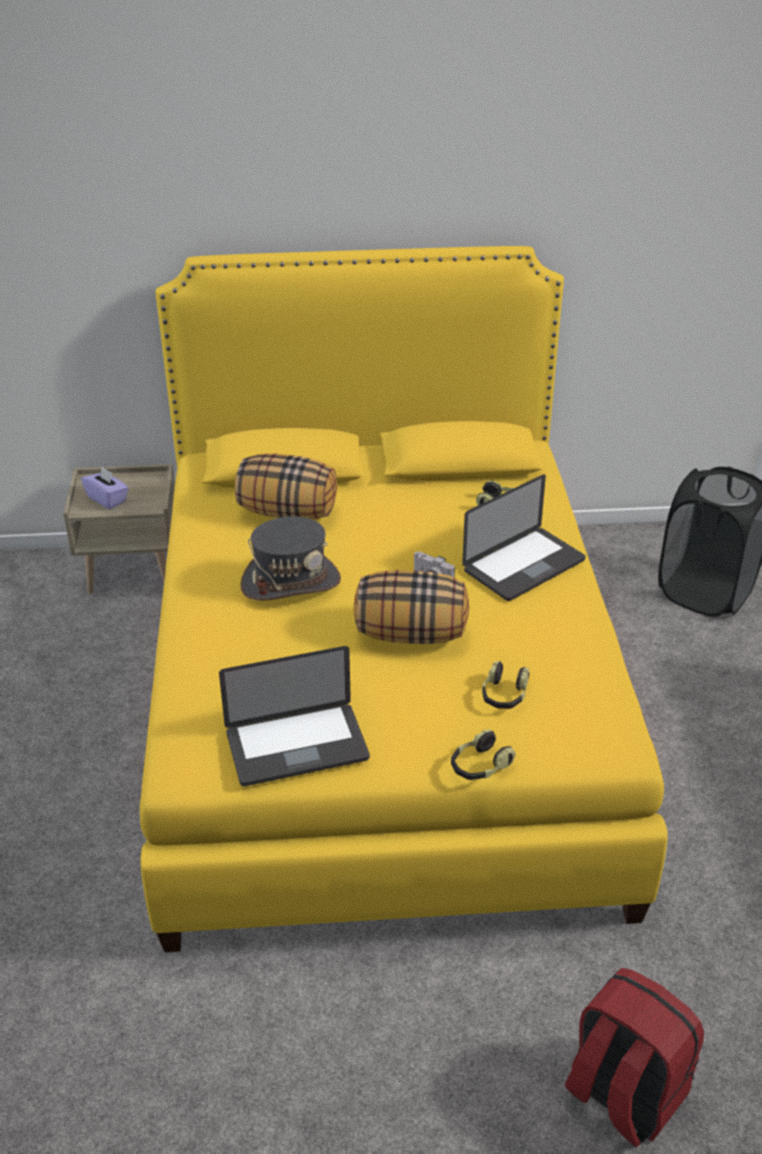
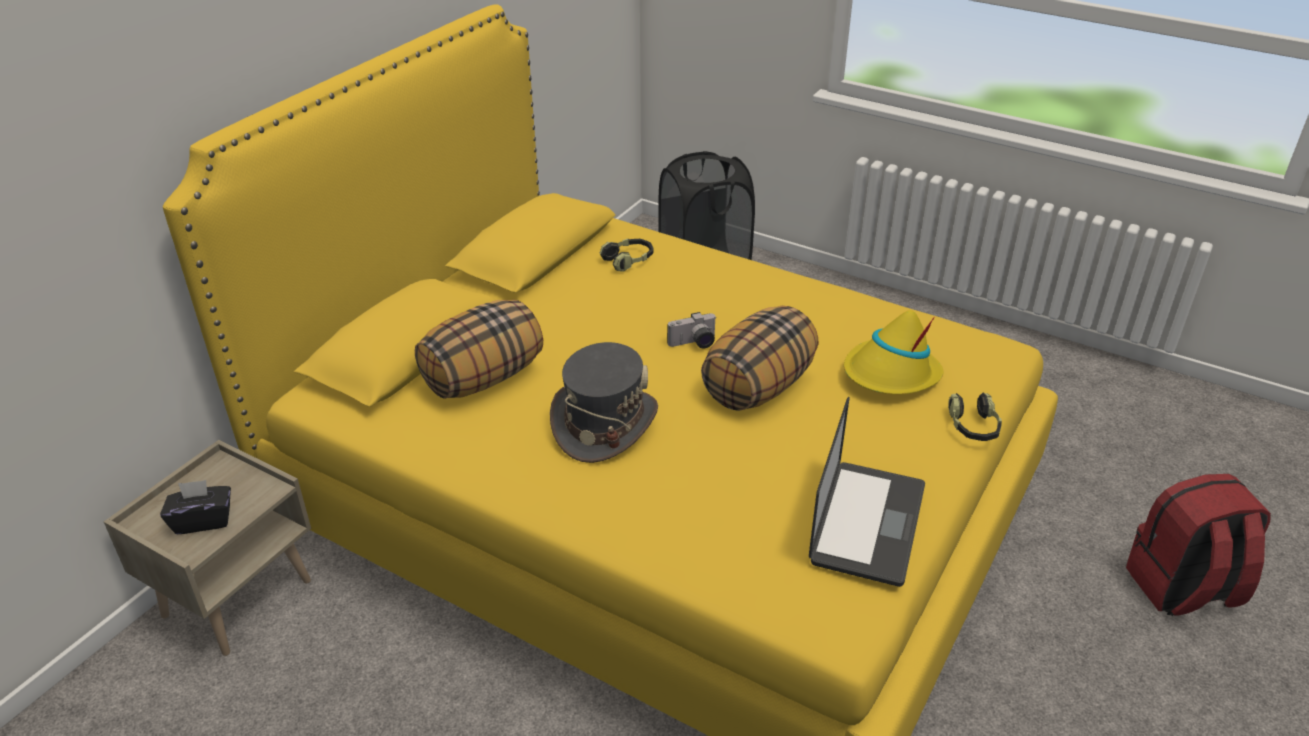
camera: 55 degrees left, 0 degrees up
purple tissue box [81,467,129,509] -> black tissue box [160,480,231,534]
laptop [462,474,585,601] -> none
headphones [482,661,529,709] -> yellow hat [844,310,944,395]

